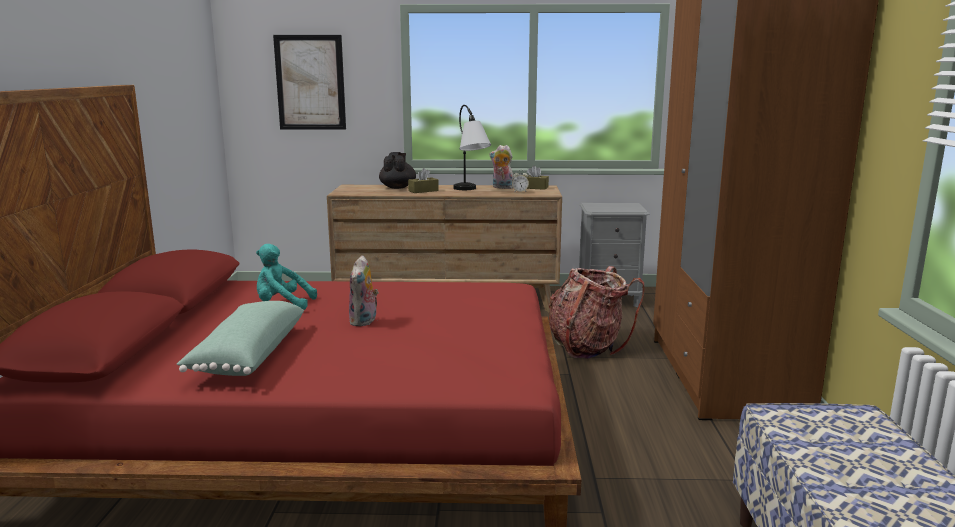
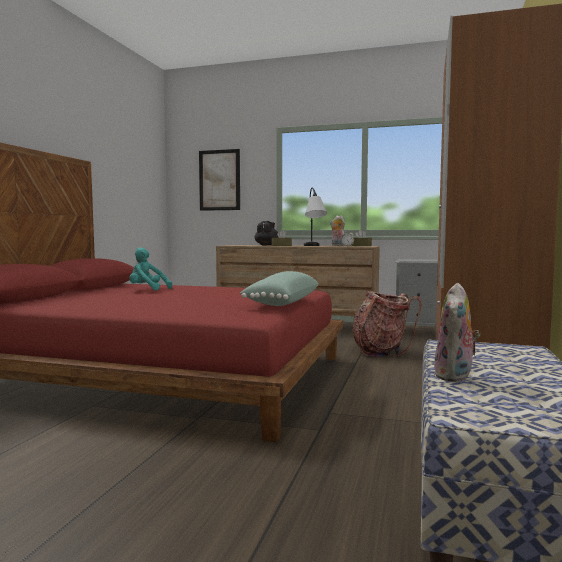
camera: 15 degrees right, 10 degrees down
green pillow [177,301,304,376] -> green pillow moved to [240,271,319,306]
plush toy [349,255,379,326] -> plush toy moved to [434,283,480,382]

